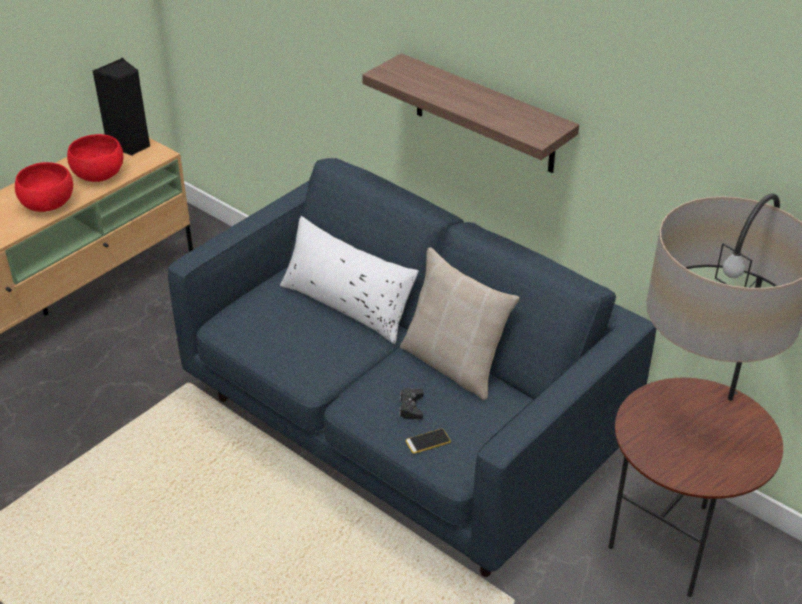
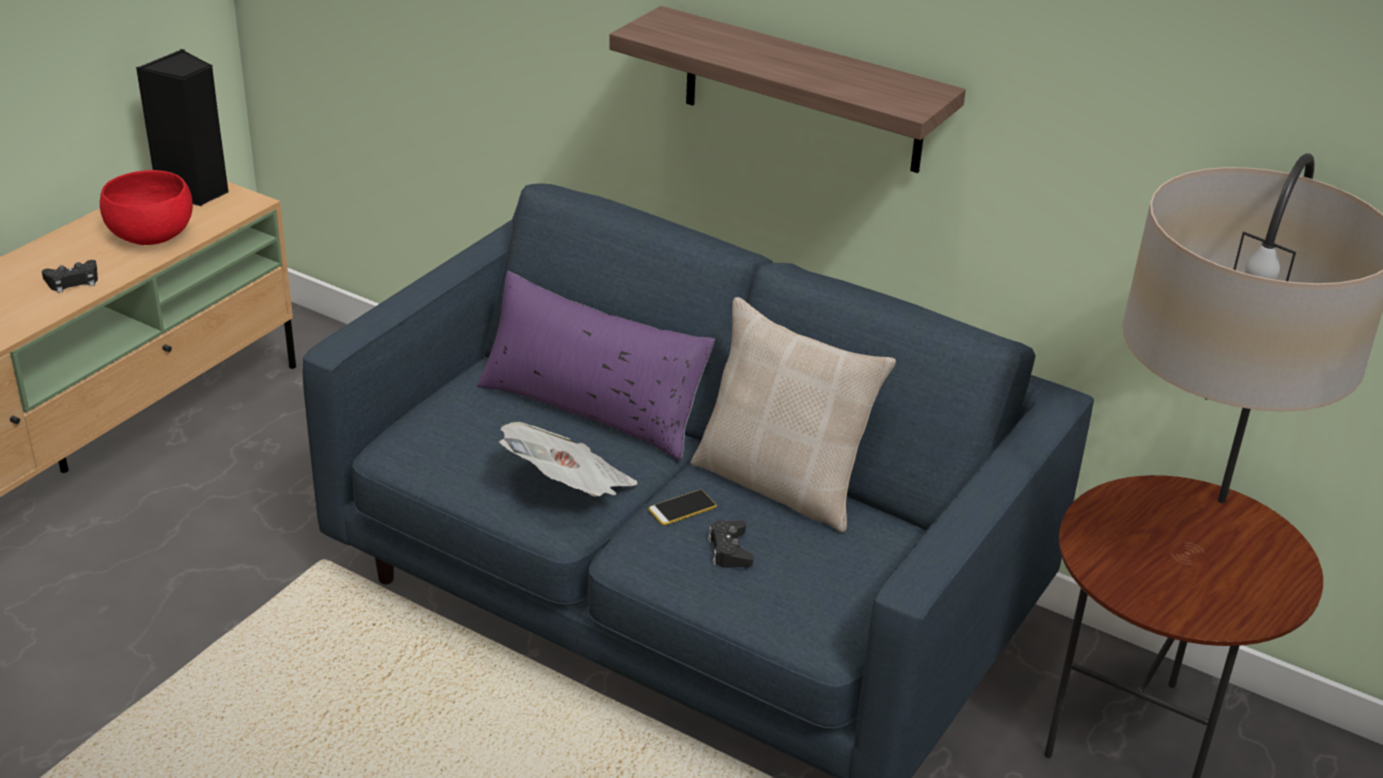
camera: 10 degrees left, 5 degrees down
red bowl [15,162,73,212] -> black game controller [42,260,98,293]
white pillow [280,216,419,344] -> purple pillow [477,271,715,460]
phone [405,429,451,454] -> phone moved to [648,490,717,525]
none -> newspaper [499,422,638,497]

